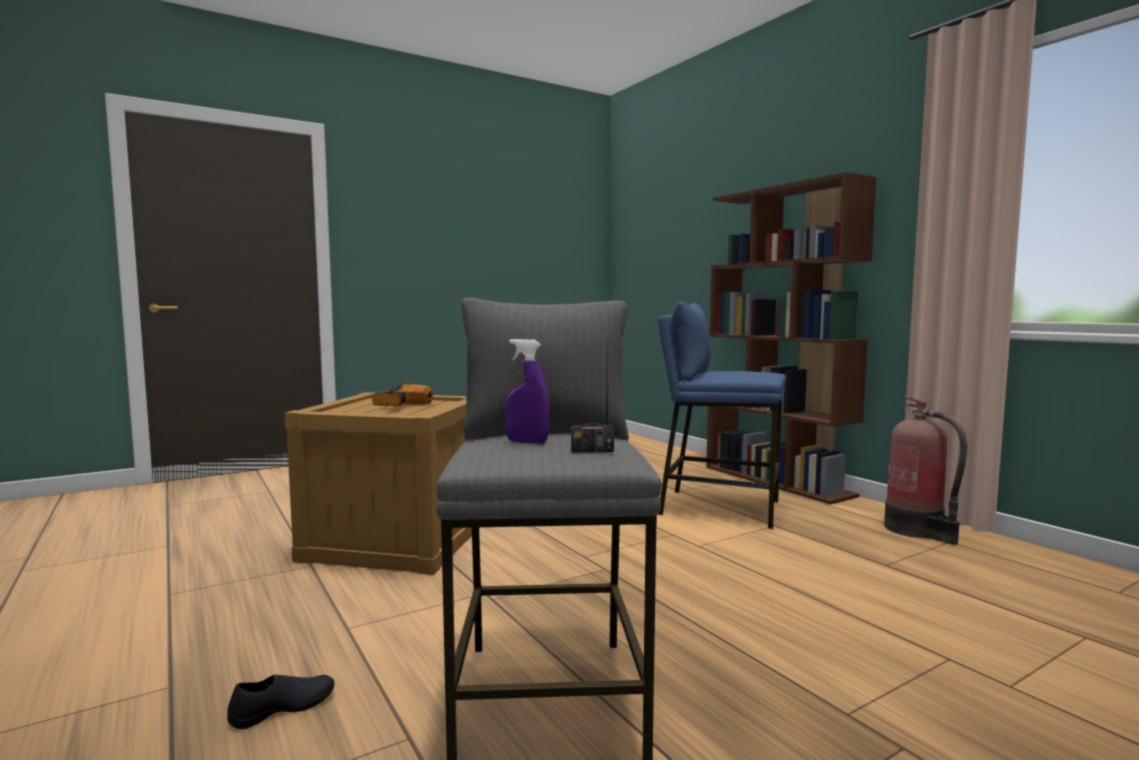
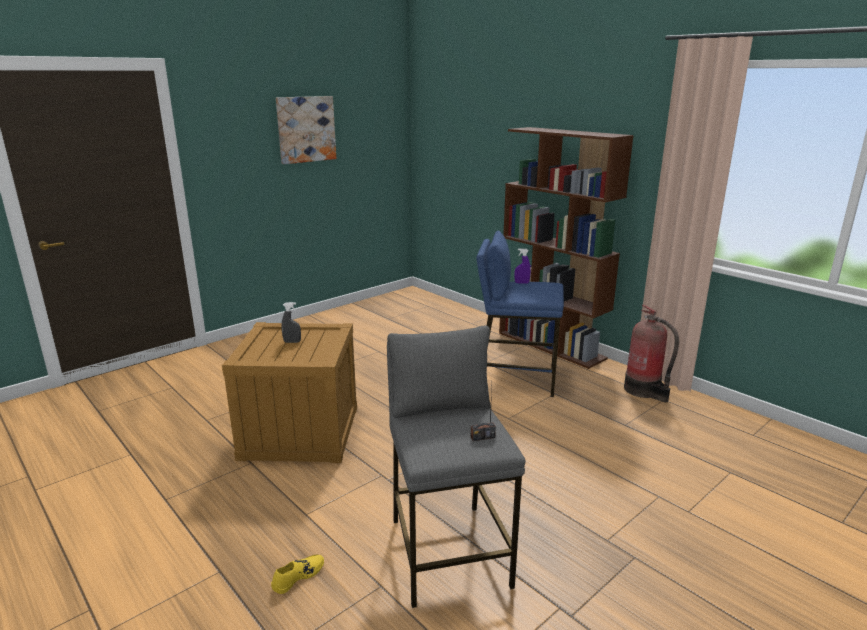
camera: 10 degrees left, 15 degrees up
black shoe [227,675,335,729] -> yellow shoe [271,555,324,594]
power drill [372,384,433,406] -> grey spray bottle [281,302,301,343]
purple spray bottle [505,339,550,444] -> purple spray bottle moved to [515,249,531,284]
none -> picture [276,96,336,164]

